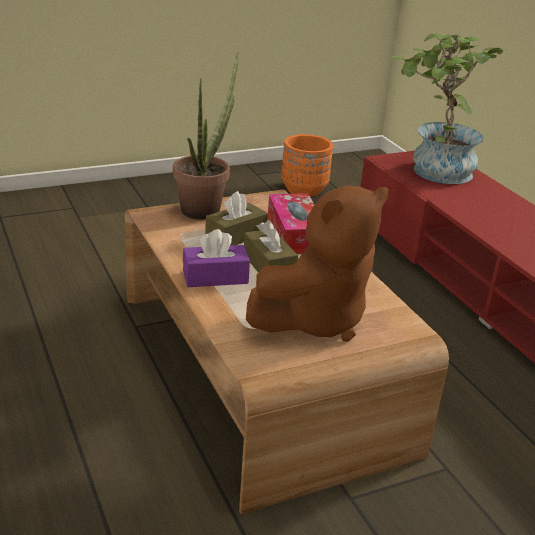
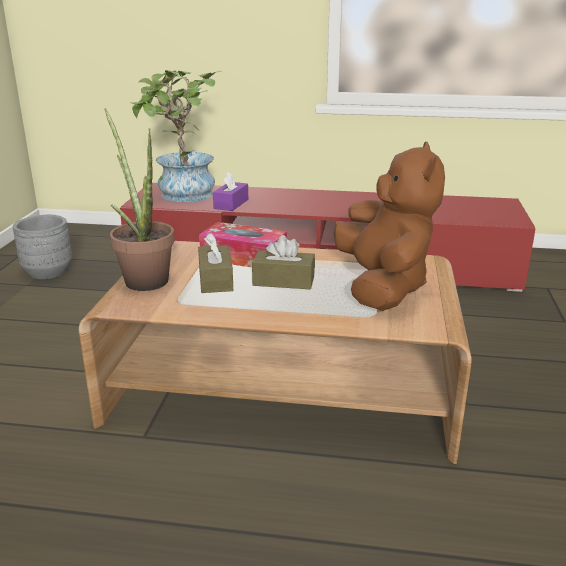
camera: 55 degrees left, 5 degrees down
purple tissue box [183,229,250,287] -> purple tissue box moved to [213,171,248,211]
orange planter [281,134,333,197] -> grey planter [13,215,72,279]

